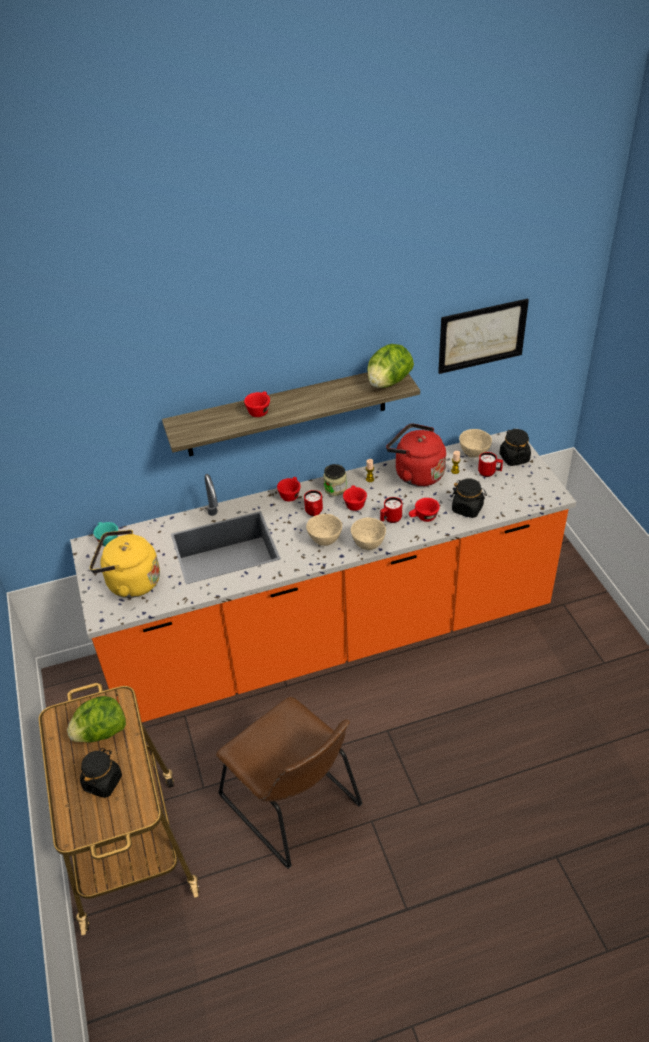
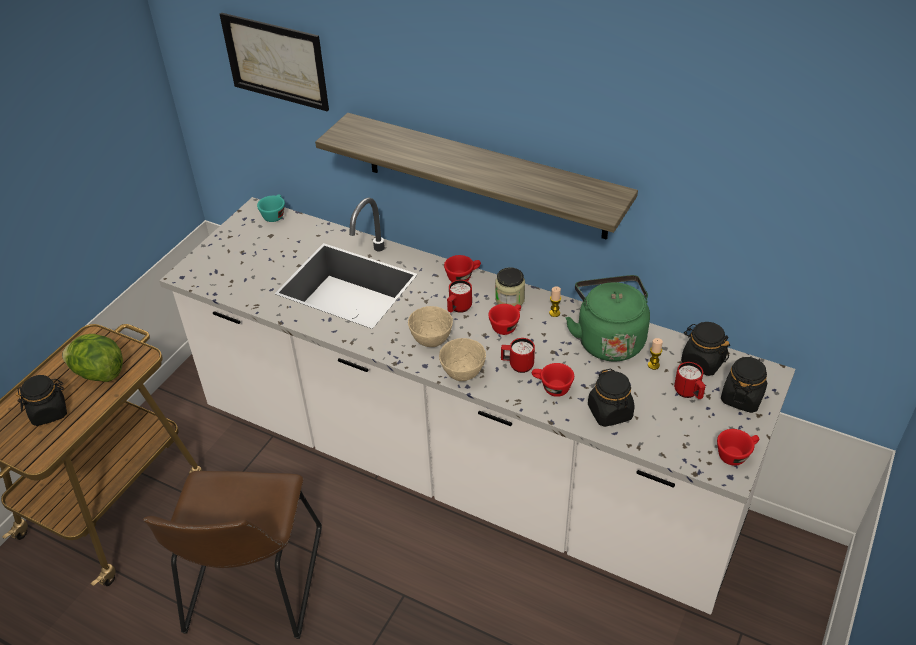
camera: 45 degrees right, 0 degrees up
orange counter [70,428,576,722] -> white counter [159,197,795,615]
yellow kettle [90,530,160,598] -> none
red cup [244,391,270,417] -> red cup moved to [717,429,759,466]
lettuce [367,344,414,388] -> none
red kettle [386,423,446,487] -> green kettle [566,275,650,361]
picture [438,298,529,374] -> picture moved to [220,13,329,111]
beige bowl [459,429,492,458] -> black jar [681,322,730,376]

